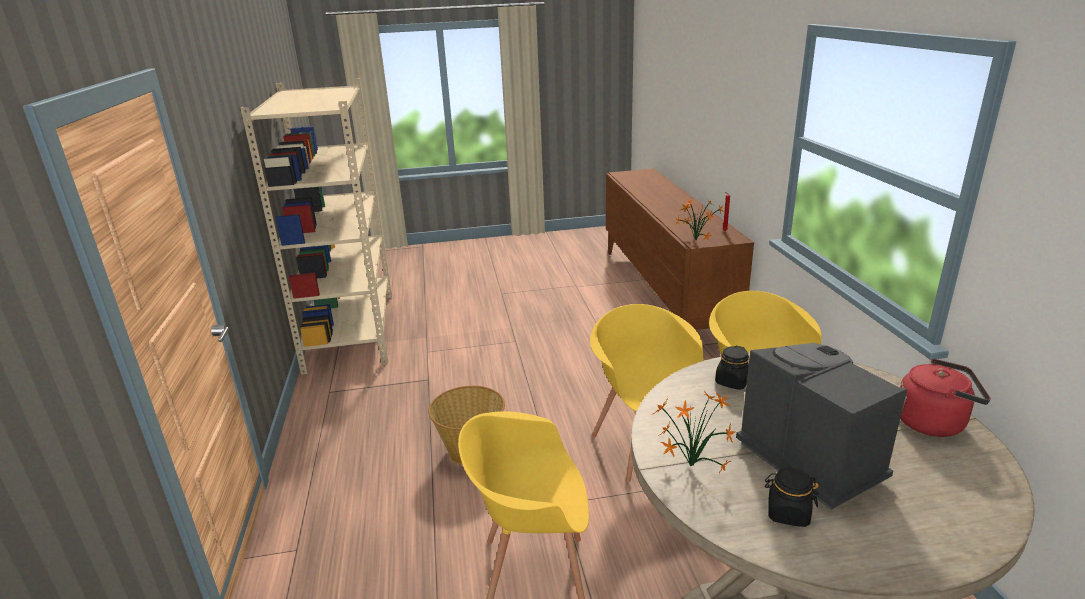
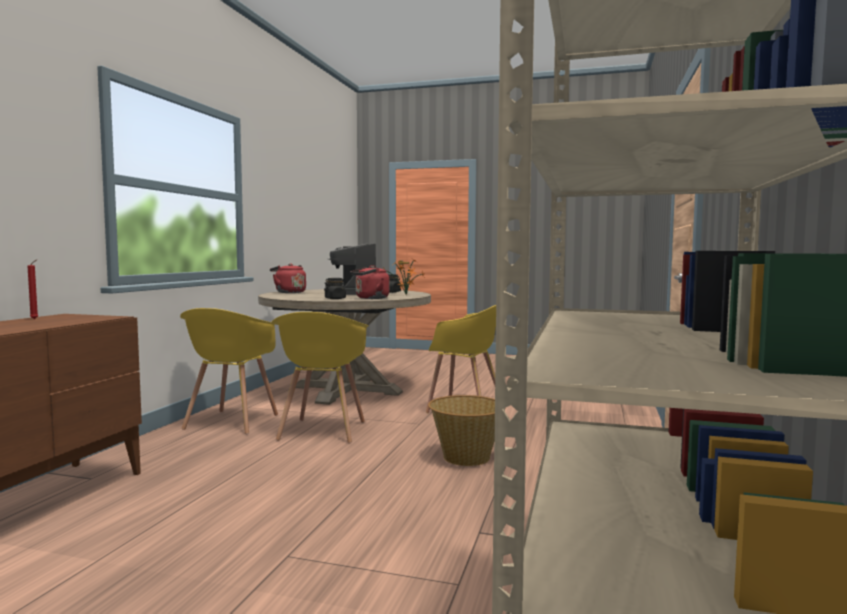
camera: 155 degrees left, 20 degrees down
potted plant [675,198,724,241] -> none
none -> red kettle [350,265,390,299]

